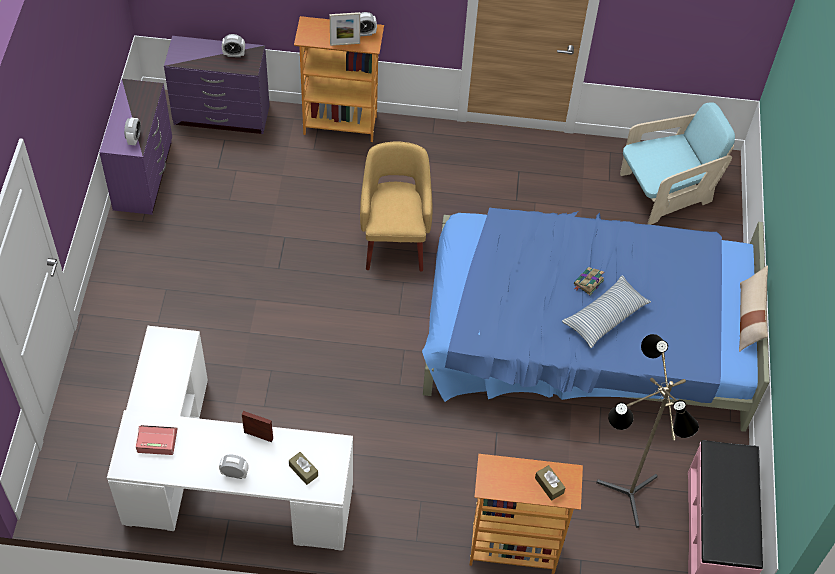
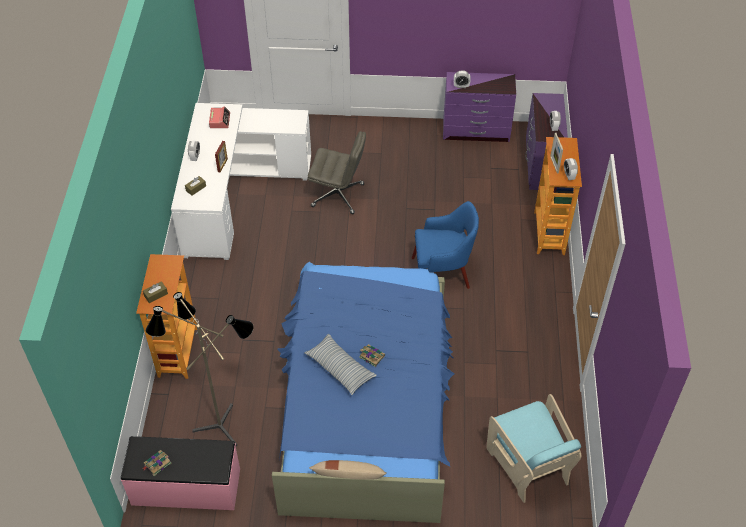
camera: 90 degrees right, 5 degrees down
yellow armchair [360,141,432,271] -> blue armchair [412,201,479,289]
none -> book [142,450,171,476]
none -> grey office chair [308,131,366,214]

